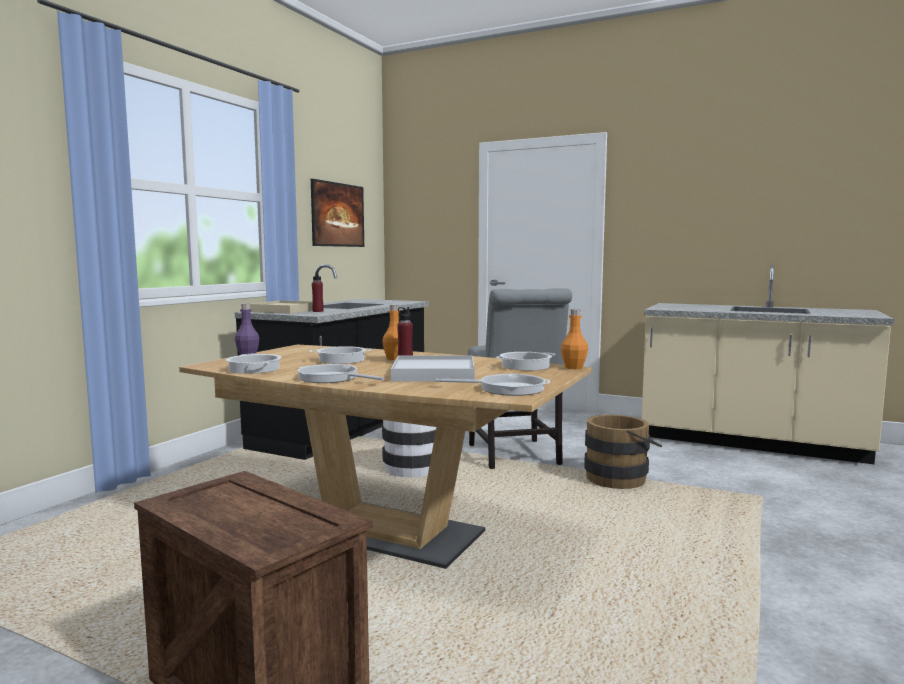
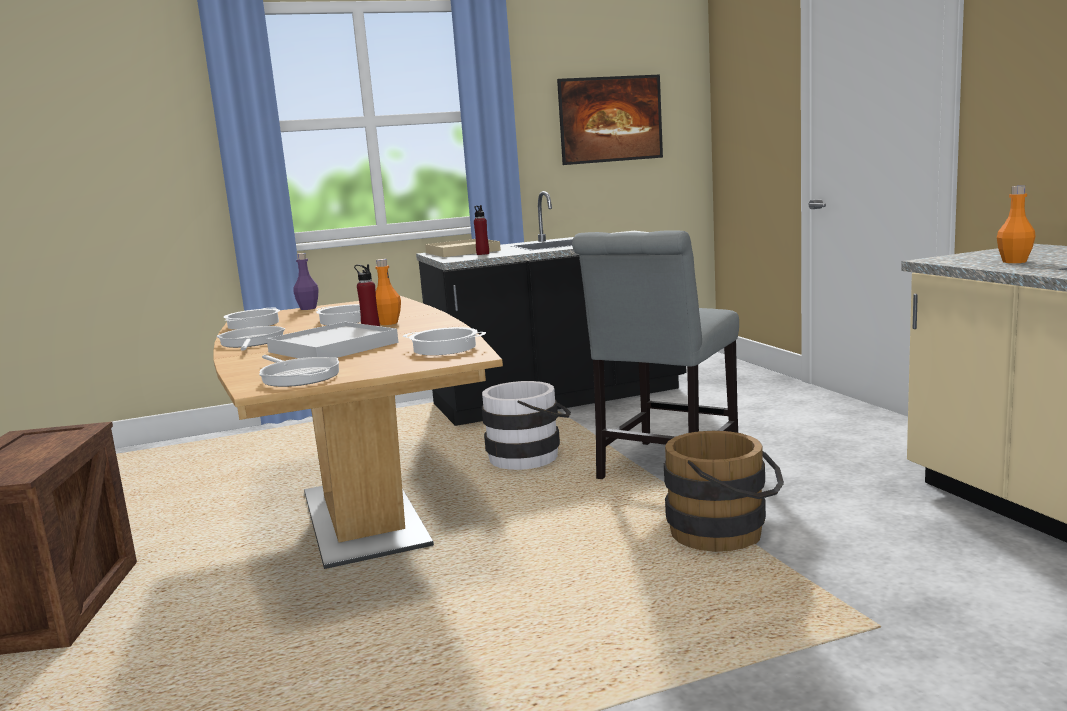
camera: 45 degrees right, 5 degrees up
orange bottle [561,309,588,369] -> orange bottle moved to [997,186,1036,263]

